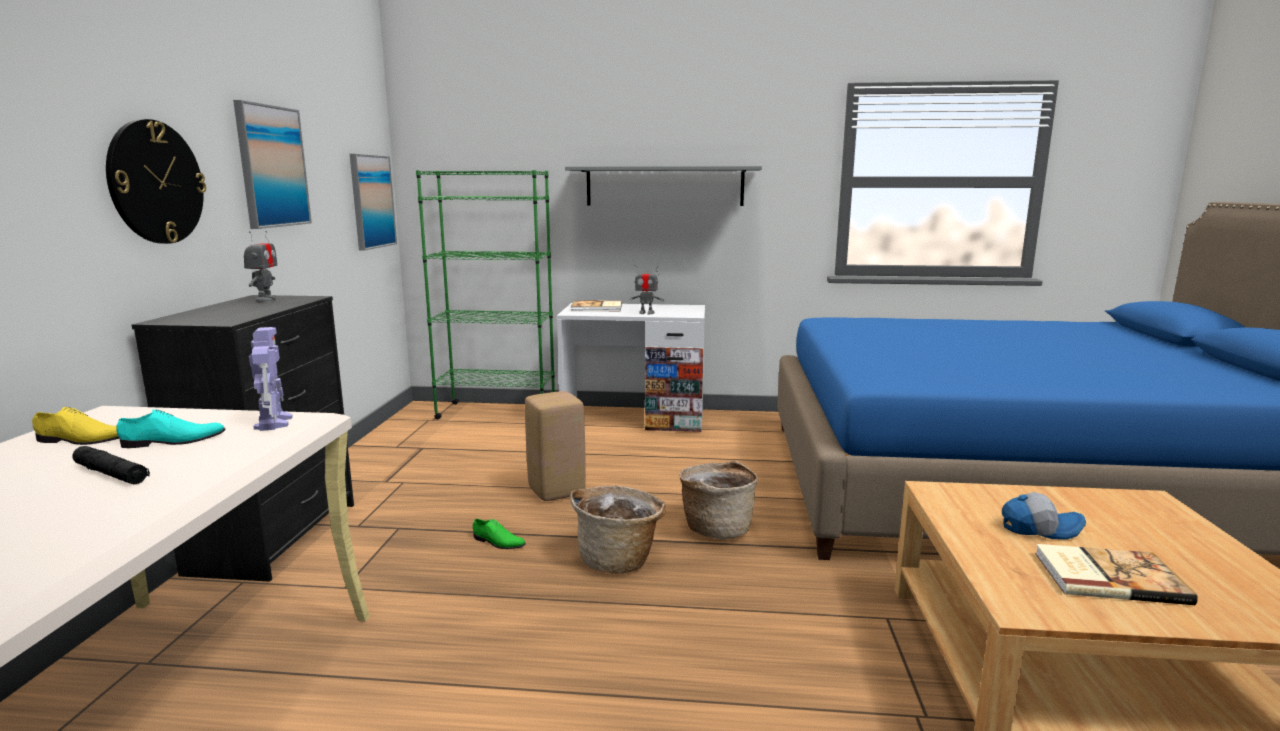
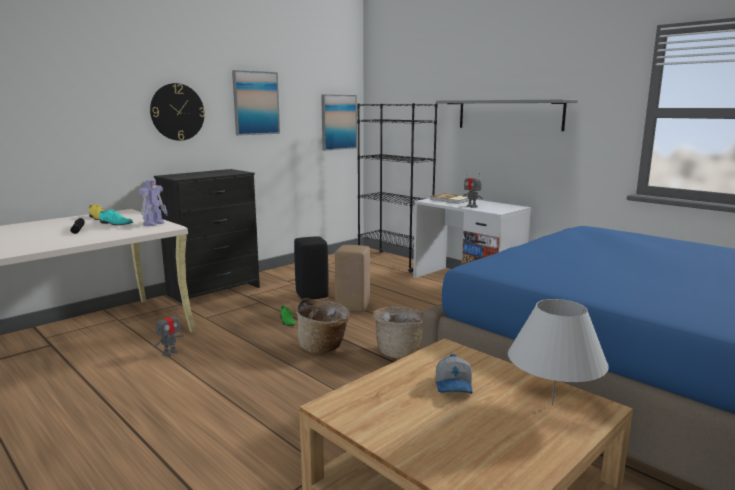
camera: 40 degrees right, 0 degrees up
toy robot [244,231,278,303] -> toy robot moved to [153,308,184,356]
green bookcase [416,170,555,420] -> black bookcase [357,103,438,273]
cap [1002,492,1086,540] -> cap turned 45 degrees clockwise [436,354,473,394]
book [1035,544,1198,605] -> none
none -> black stool [294,236,329,299]
none -> white table lamp [508,299,609,406]

